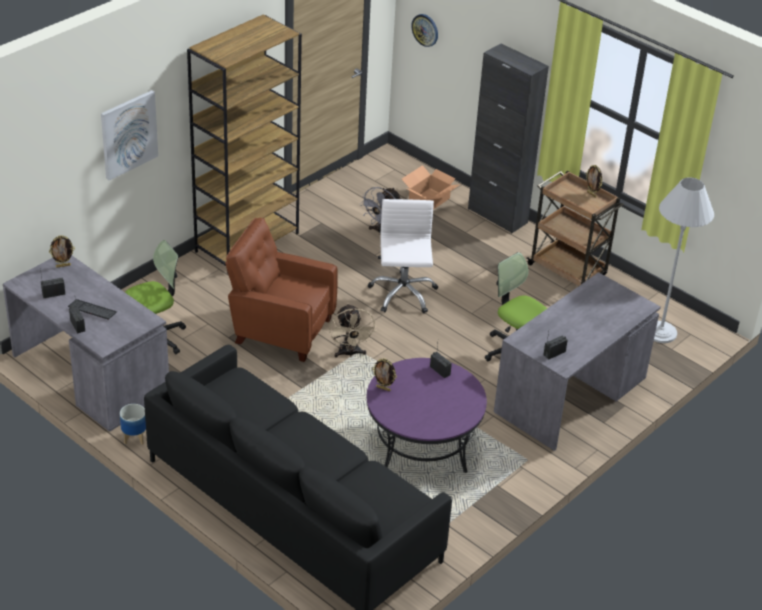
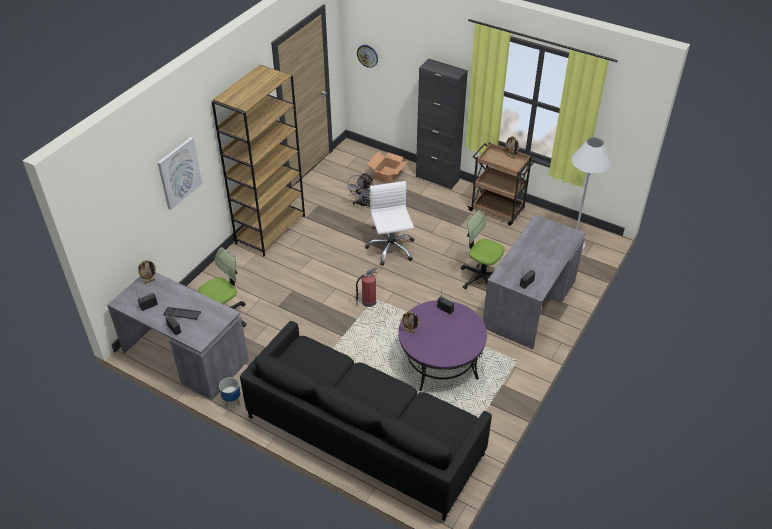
camera: 10 degrees left, 5 degrees up
brown armchair [225,218,338,362] -> none
beige fan [329,304,376,358] -> fire extinguisher [355,267,377,307]

